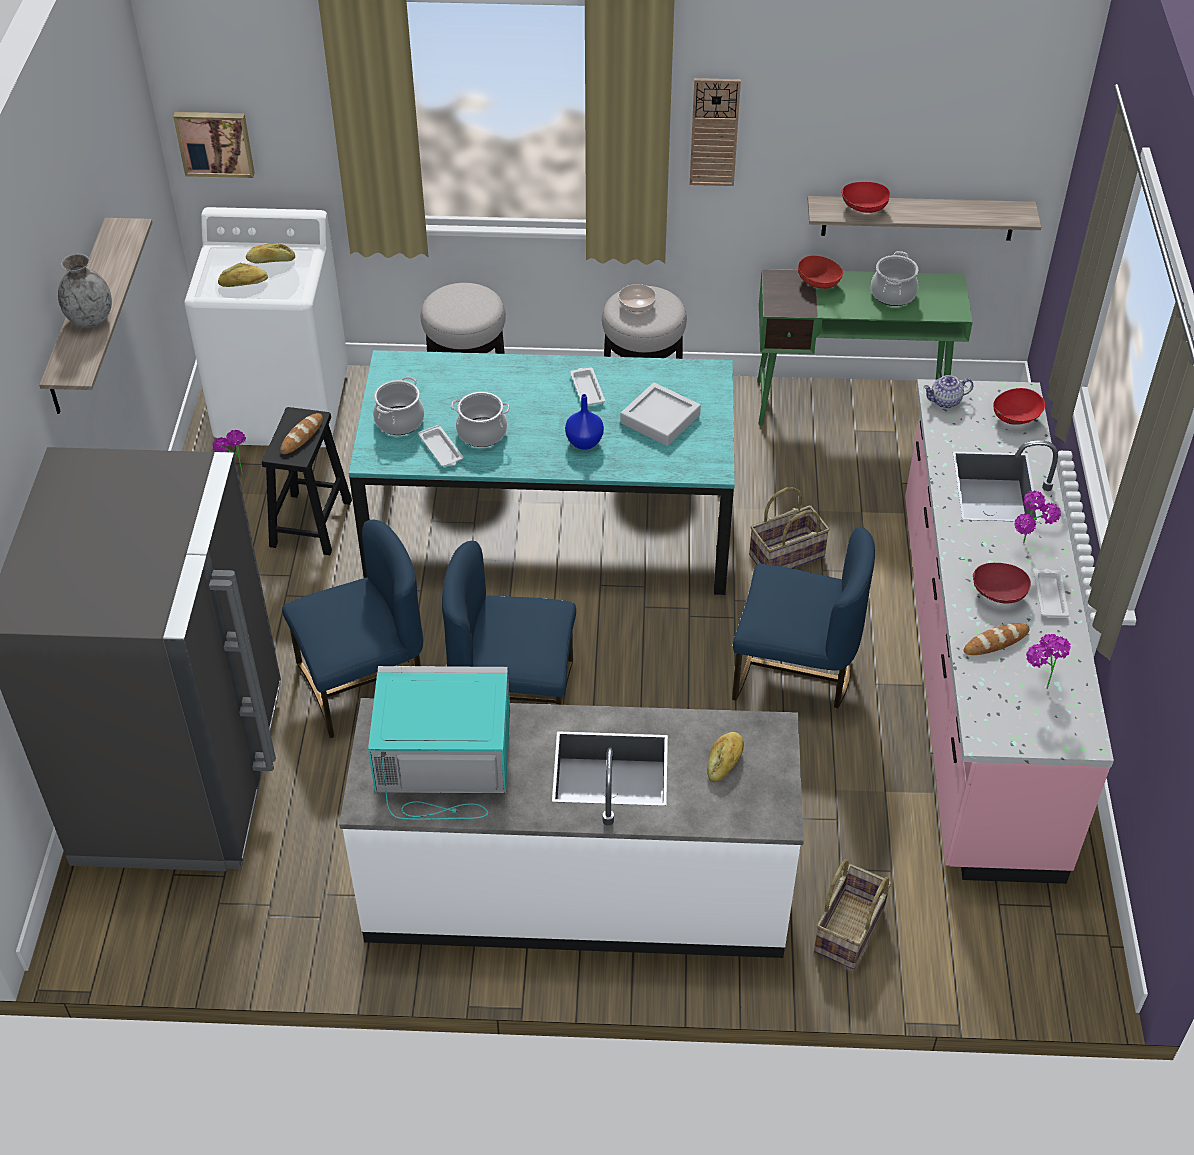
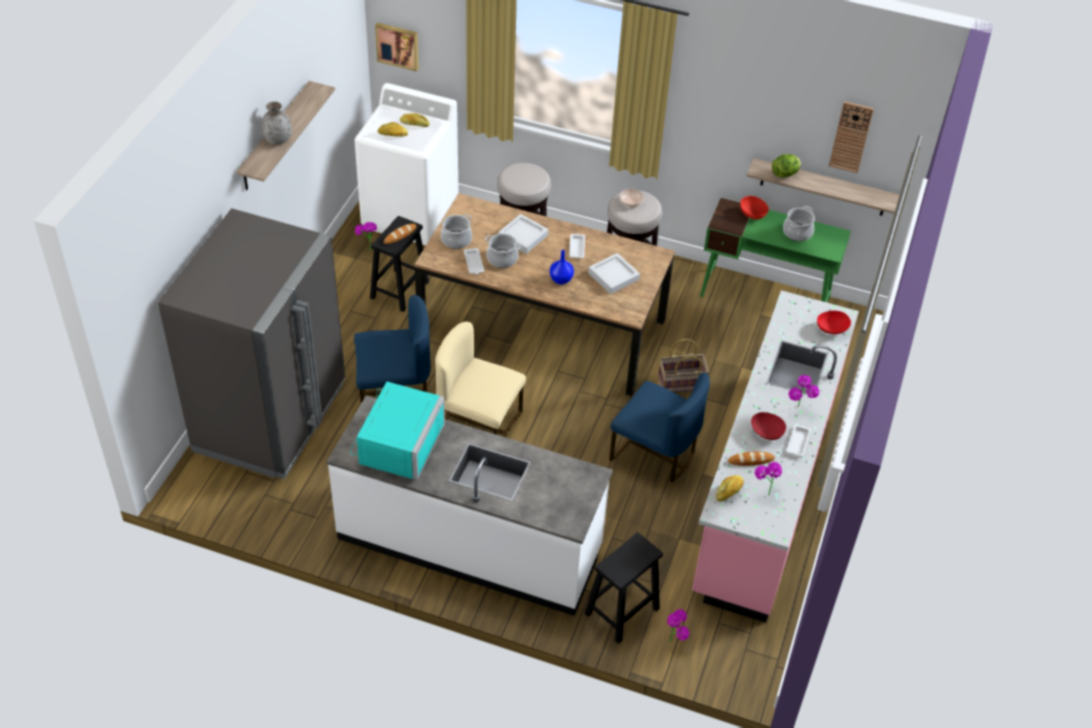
camera: 15 degrees right, 0 degrees up
turquoise dining table [348,350,735,595] -> brown dining table [414,193,675,396]
turquoise microwave [368,666,510,820] -> turquoise microwave turned 90 degrees clockwise [350,382,445,480]
blue chair [442,541,576,705] -> beige chair [435,322,526,437]
wall clock [690,78,741,186] -> wall clock moved to [829,101,874,173]
bread [707,732,744,782] -> bread moved to [716,475,744,501]
basket [814,859,892,969] -> black stool [584,532,663,644]
red bowl [841,182,891,213] -> lettuce [772,154,801,177]
teapot [923,375,974,408] -> none
none -> grey tray [498,214,548,254]
none -> potted plant [667,609,689,642]

